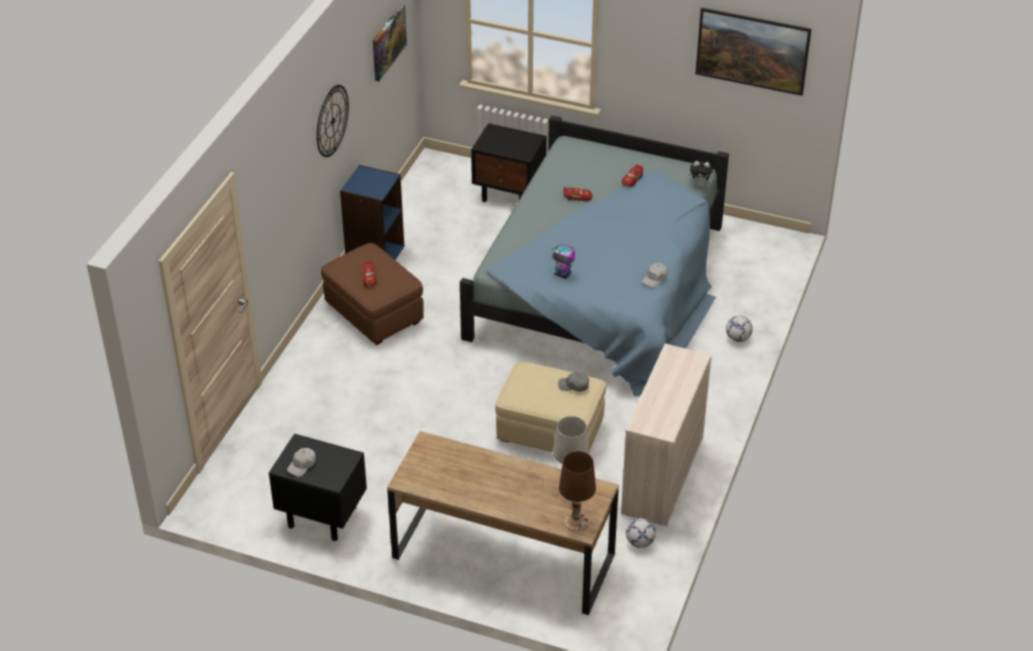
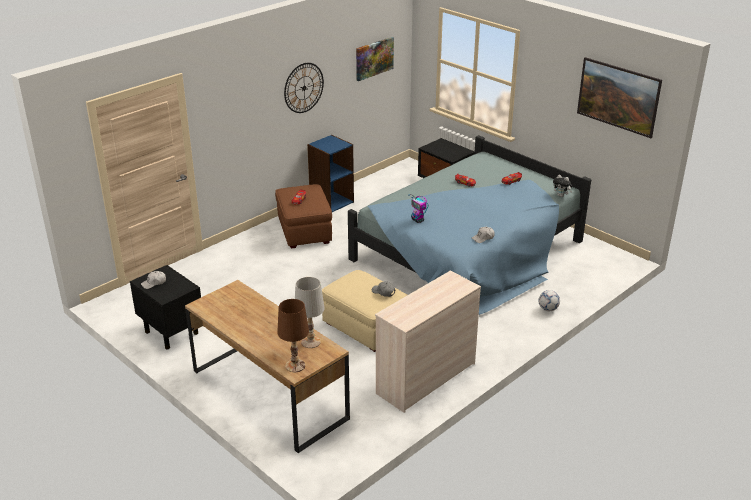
camera: 25 degrees right, 10 degrees down
football [626,518,656,548] -> none

